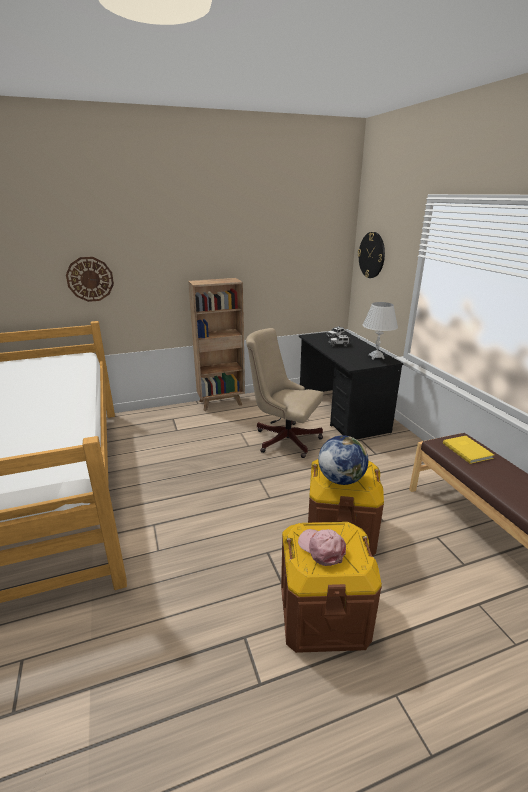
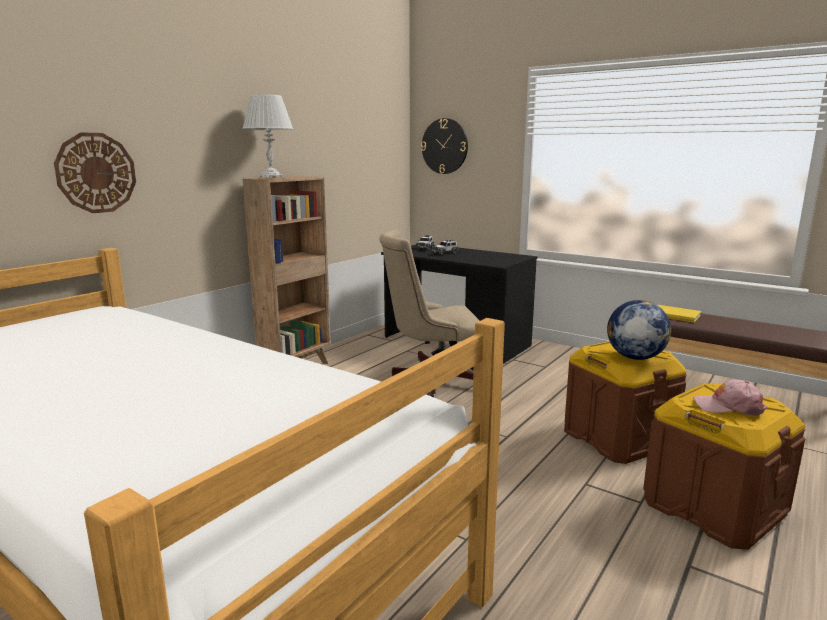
camera: 35 degrees left, 10 degrees down
white table lamp [363,302,398,360] -> white table lamp moved to [242,94,293,179]

